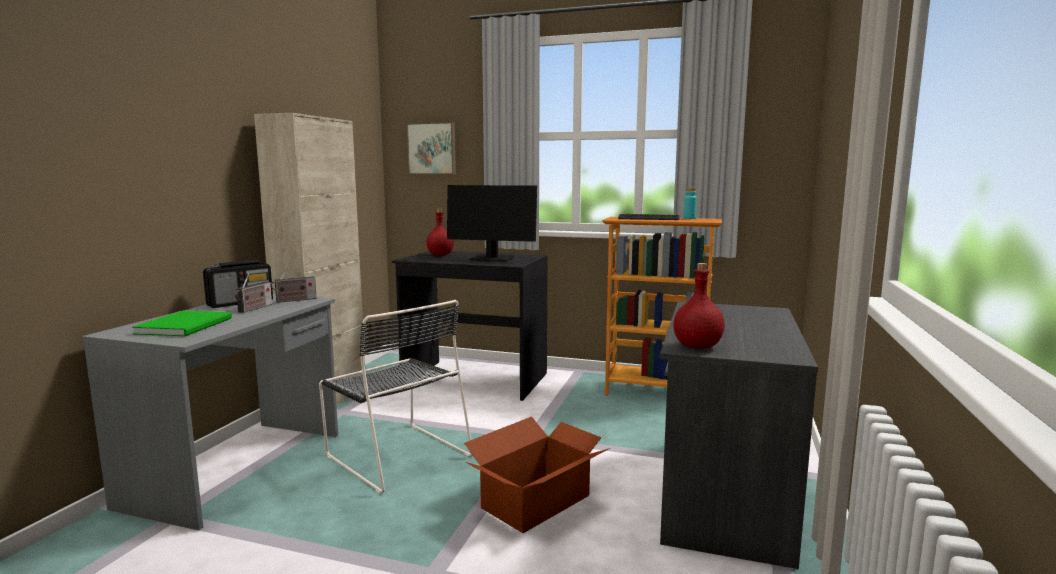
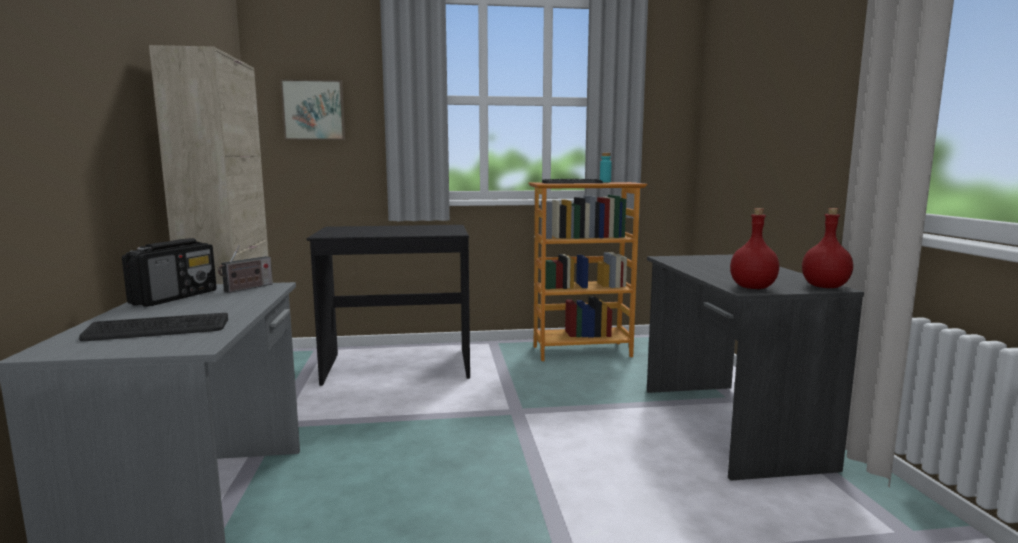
camera: 25 degrees left, 0 degrees up
green book [132,311,232,336] -> keyboard [79,313,228,341]
radio [235,273,272,313] -> none
black chair [319,300,473,493] -> none
red bottle [427,208,454,256] -> red bottle moved to [802,208,853,288]
monitor [447,185,537,262] -> none
cardboard box [464,417,610,533] -> none

